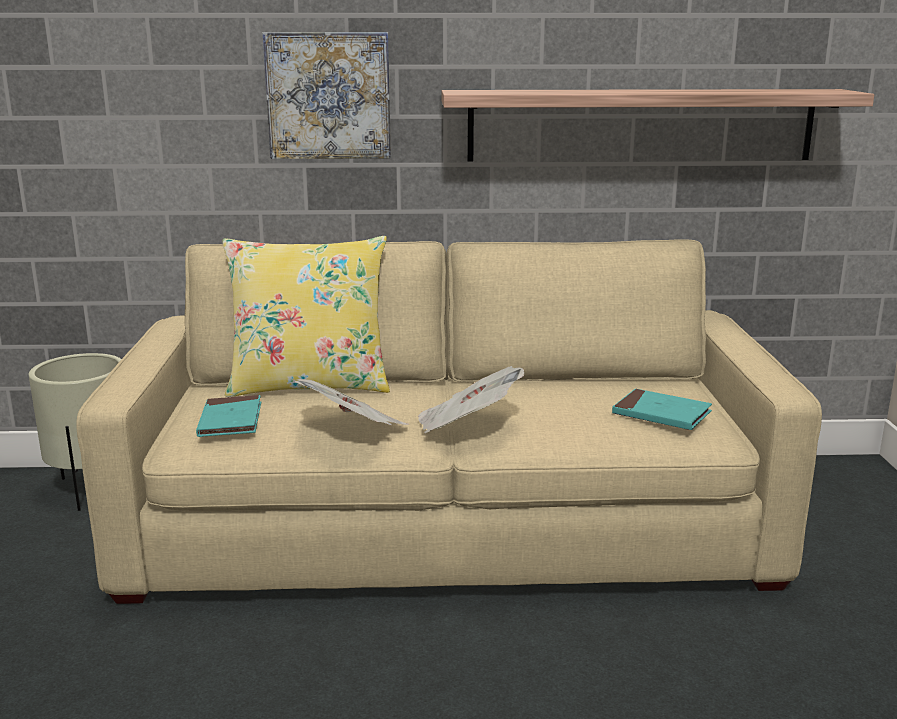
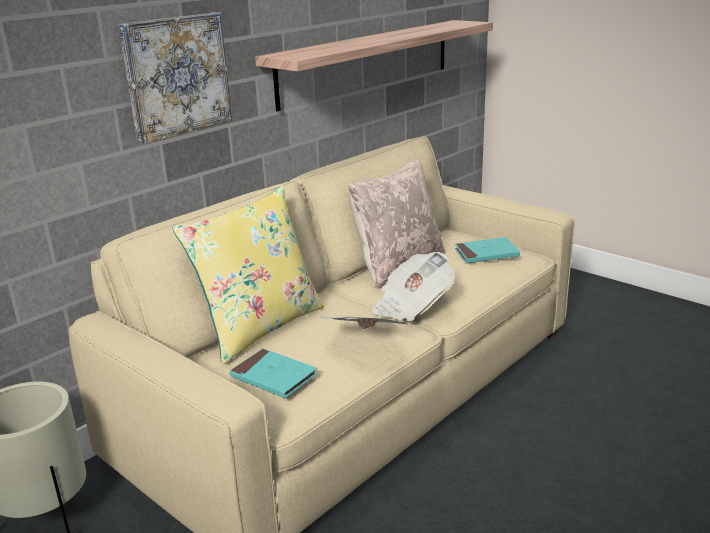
camera: 45 degrees left, 5 degrees up
none -> beige pillow [348,160,445,287]

